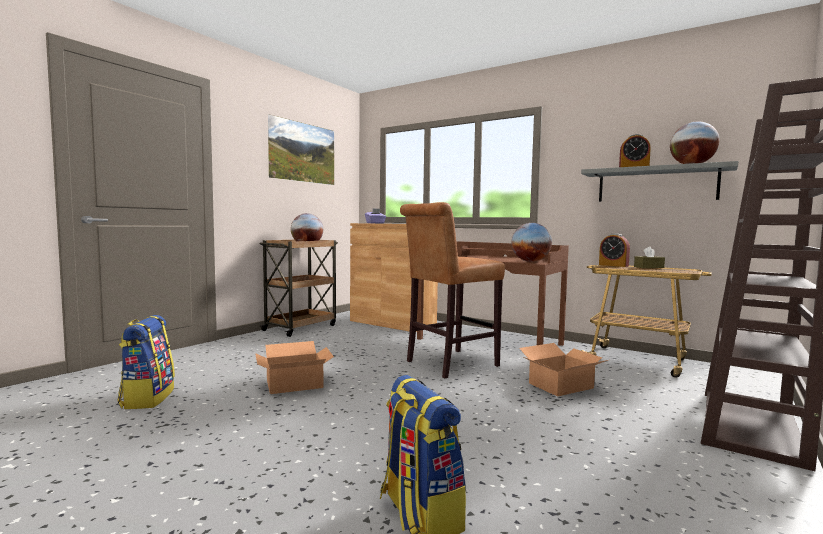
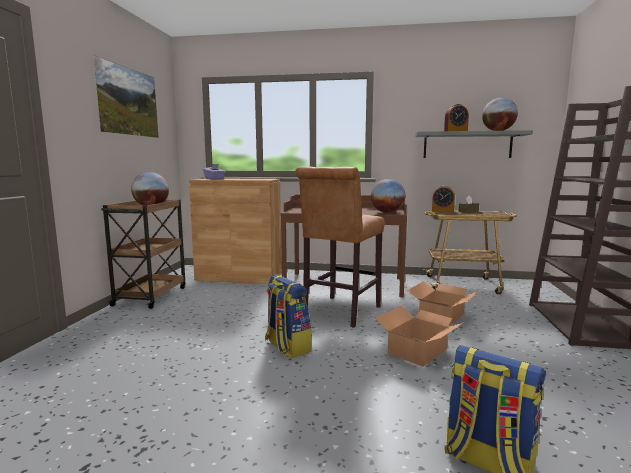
camera: 25 degrees left, 5 degrees up
backpack [118,315,175,409] -> backpack moved to [265,274,311,358]
cardboard box [255,341,334,394] -> cardboard box moved to [375,306,464,367]

